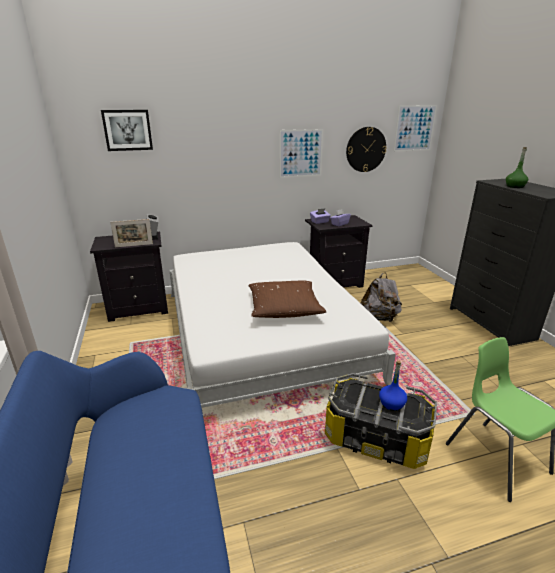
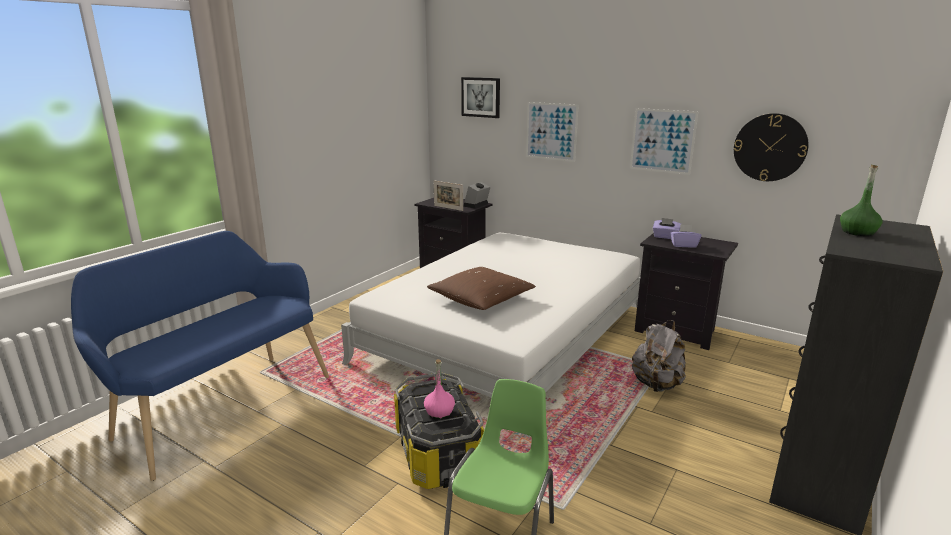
camera: 50 degrees right, 5 degrees down
blue bottle [379,361,407,411] -> pink bottle [424,359,455,419]
picture [393,105,437,152] -> picture moved to [526,102,579,162]

